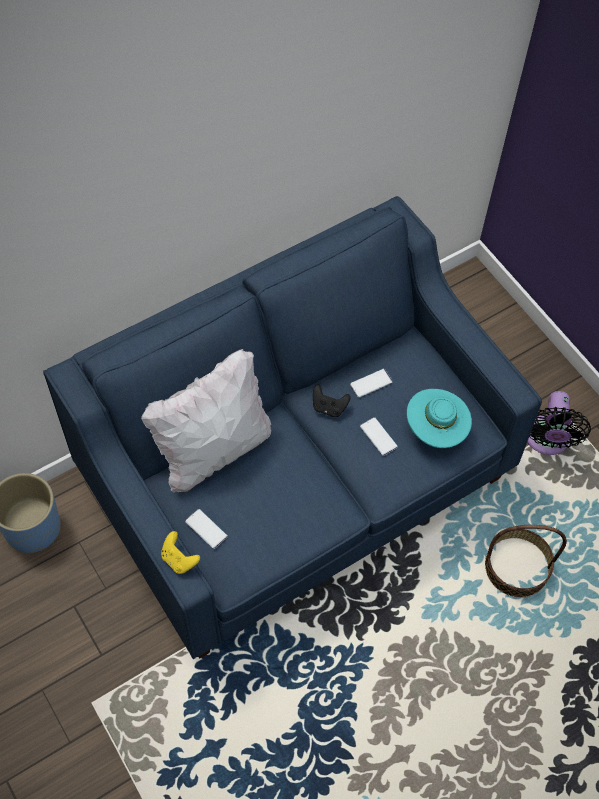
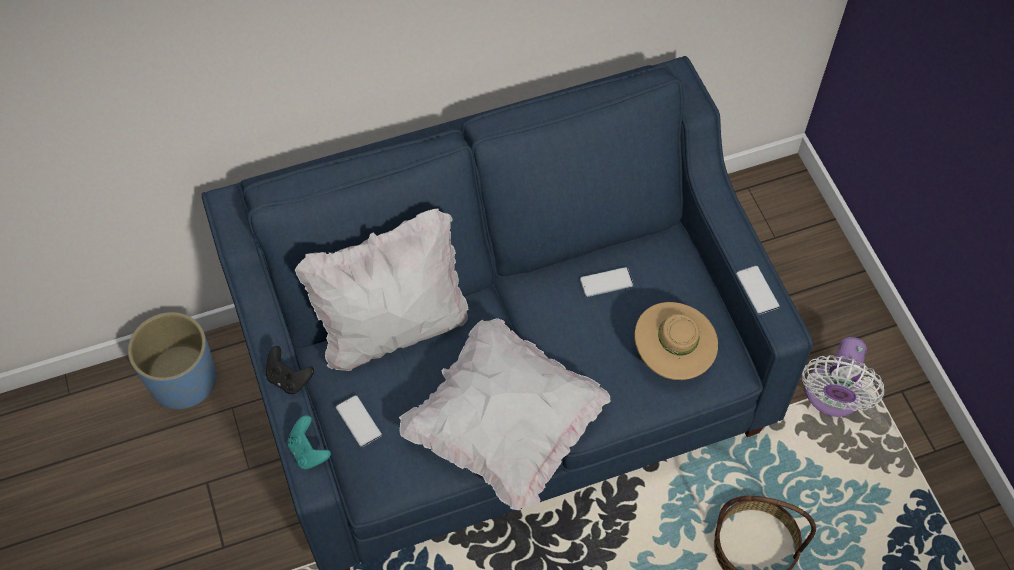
camera: 15 degrees right, 0 degrees up
yellow game controller [161,531,200,574] -> turquoise game controller [288,415,331,469]
black game controller [313,384,350,417] -> black game controller moved to [266,346,314,394]
phone [360,417,398,456] -> phone moved to [736,266,780,315]
turquoise hat [406,389,472,448] -> beige hat [634,302,718,380]
black fan [527,391,591,455] -> white fan [802,337,884,417]
none -> white pillow [399,318,611,510]

